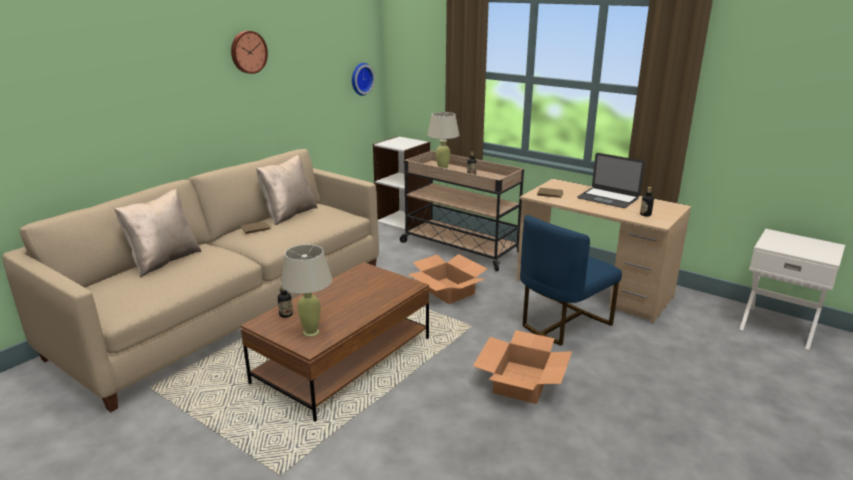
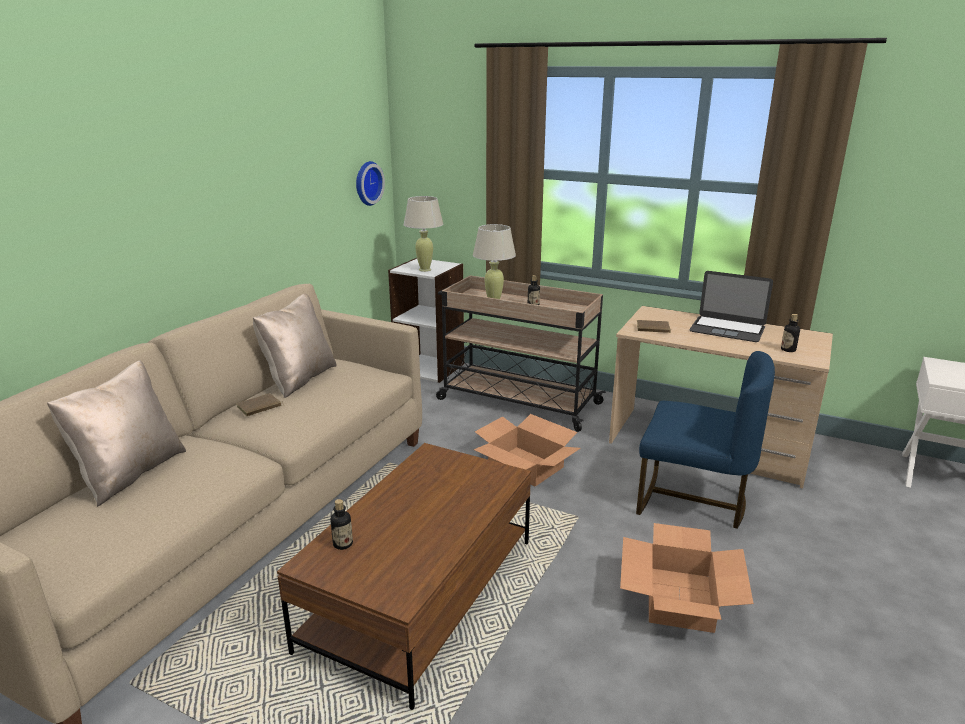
camera: 10 degrees left, 0 degrees up
wall clock [231,31,268,74] -> none
beige table lamp [281,244,332,337] -> beige table lamp moved to [403,196,443,272]
blue chair [520,215,622,346] -> blue chair turned 105 degrees counterclockwise [636,351,775,529]

